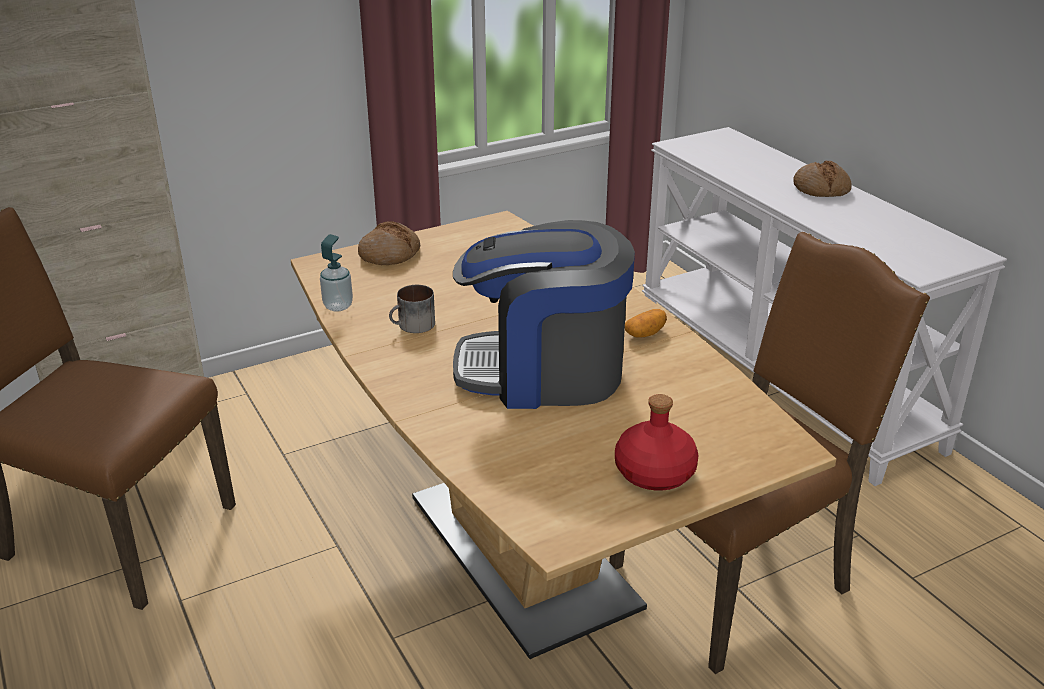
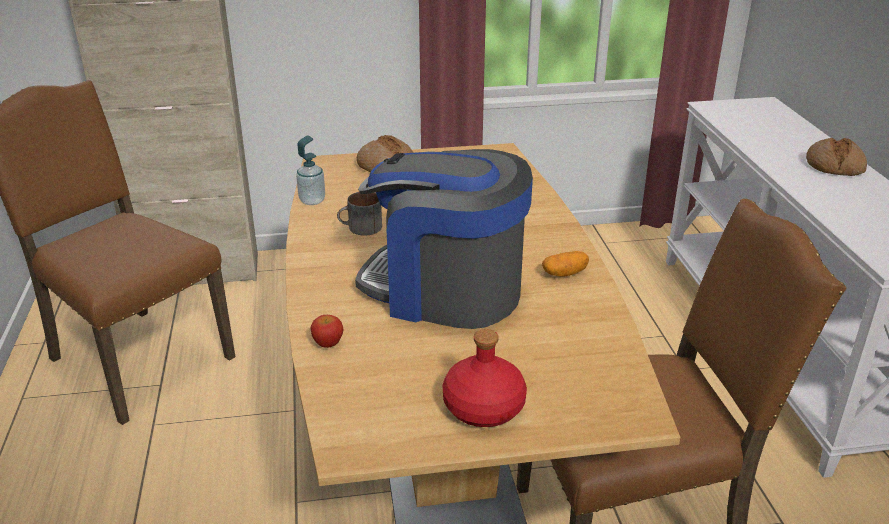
camera: 20 degrees right, 0 degrees up
none -> apple [310,315,343,348]

